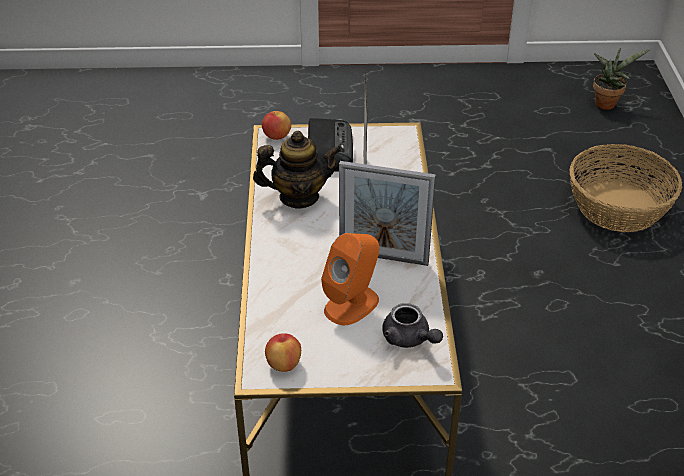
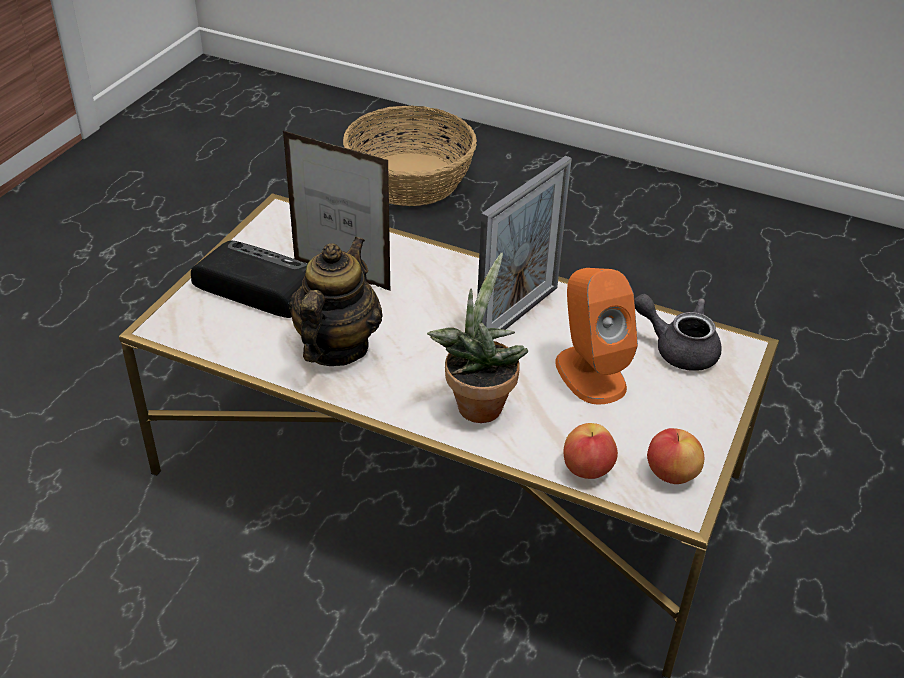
camera: 65 degrees left, 0 degrees up
apple [262,111,291,140] -> apple moved to [563,423,618,479]
grey teapot [382,303,443,348] -> grey teapot turned 135 degrees counterclockwise [634,294,722,371]
potted plant [593,48,650,110] -> potted plant moved to [427,252,528,423]

